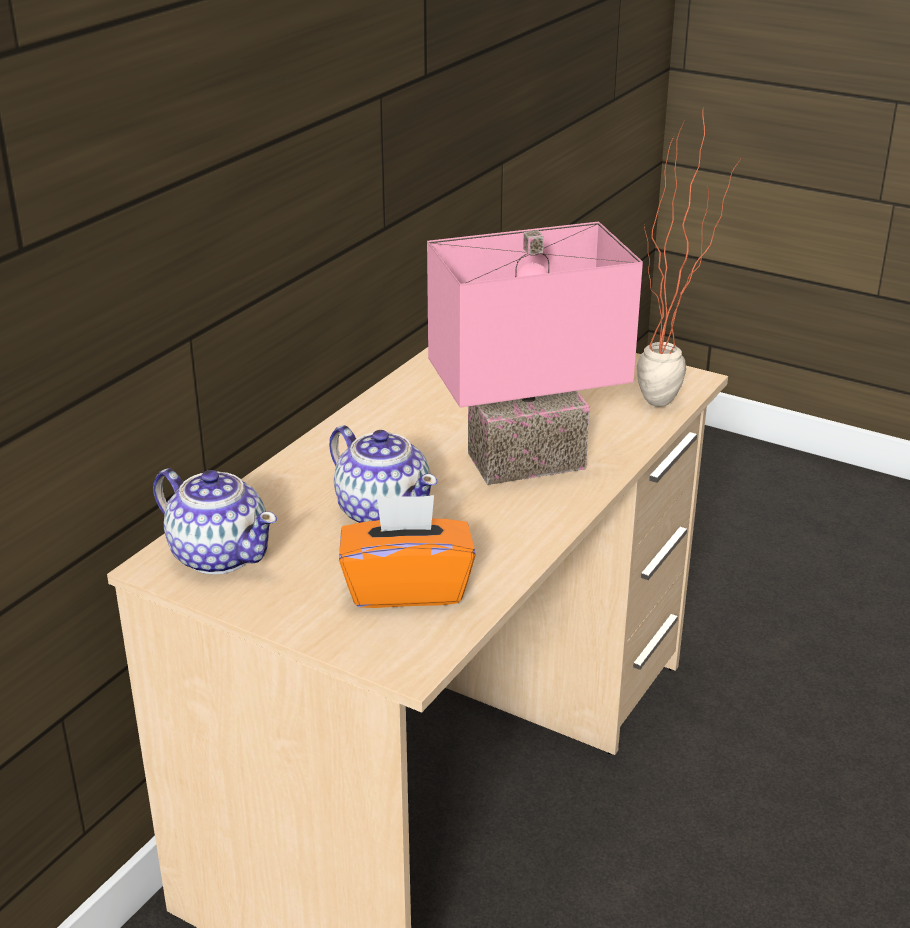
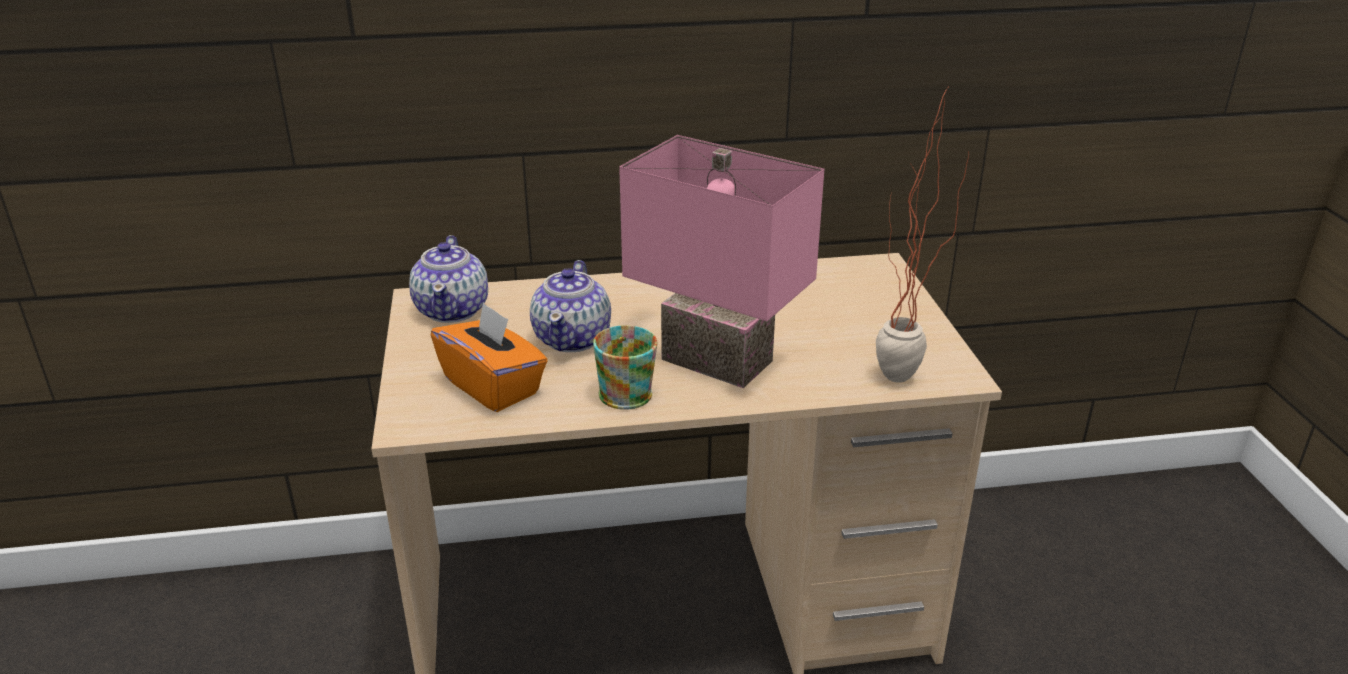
camera: 50 degrees right, 0 degrees up
none -> mug [593,325,658,410]

